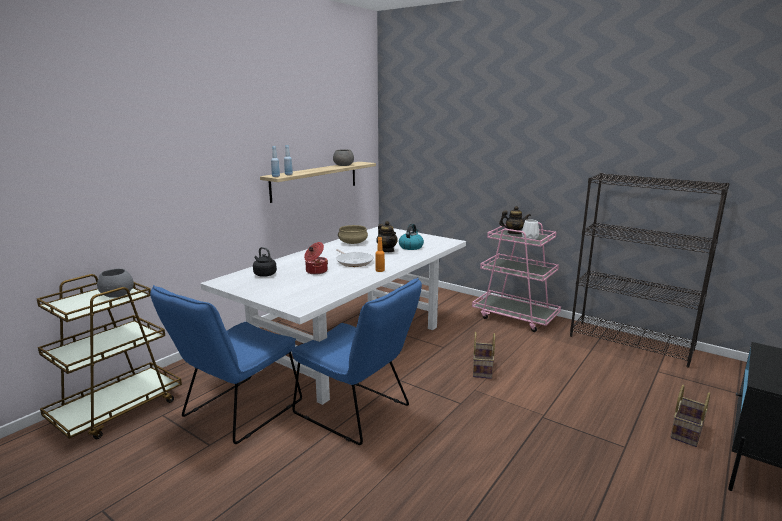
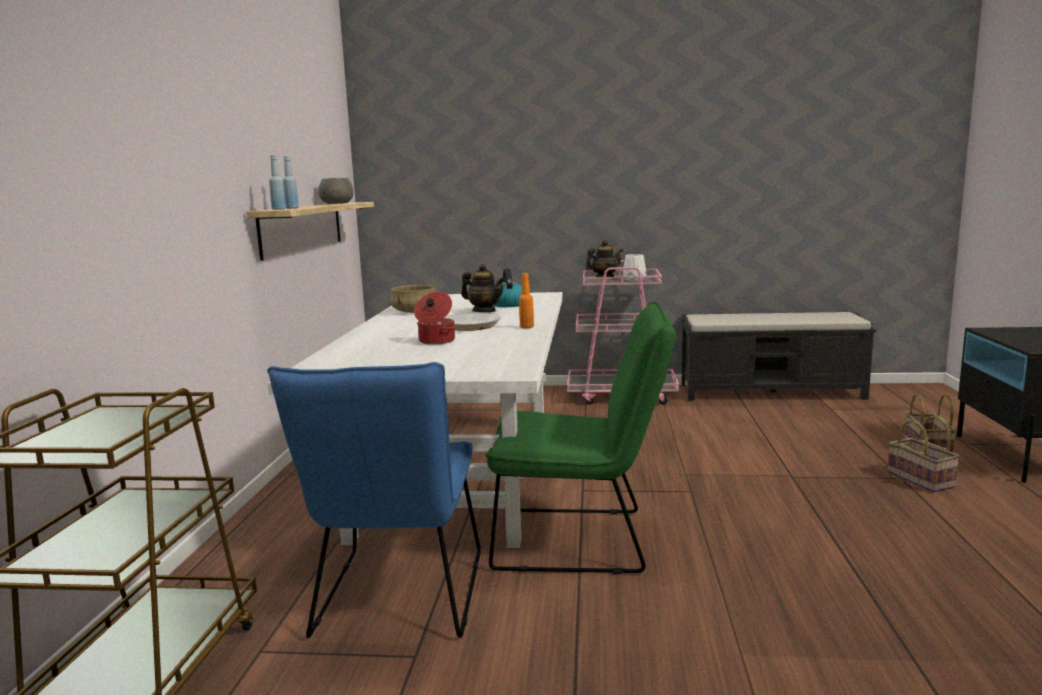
camera: 30 degrees left, 5 degrees down
grey bowl [97,269,134,298] -> none
black kettle [253,247,277,277] -> none
blue chair [291,277,422,445] -> green chair [485,302,676,574]
basket [473,332,495,379] -> basket moved to [887,416,960,492]
black bookcase [570,173,730,368] -> black bench [681,312,876,400]

